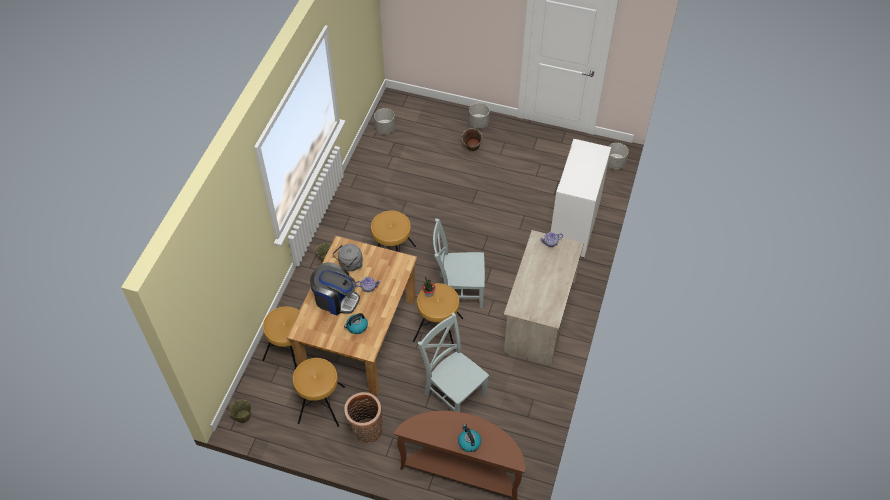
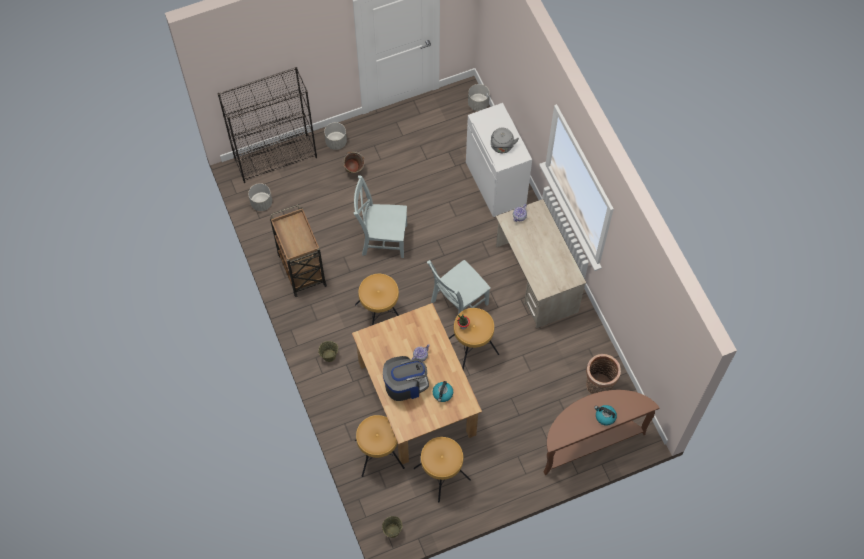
camera: 40 degrees left, 10 degrees up
grey kettle [333,244,363,271] -> grey kettle moved to [491,128,519,153]
basket [344,392,382,443] -> basket moved to [586,354,621,394]
grey chair [418,312,489,412] -> grey chair moved to [354,175,407,258]
none -> black bookcase [218,67,317,183]
none -> brown cart [270,205,327,298]

